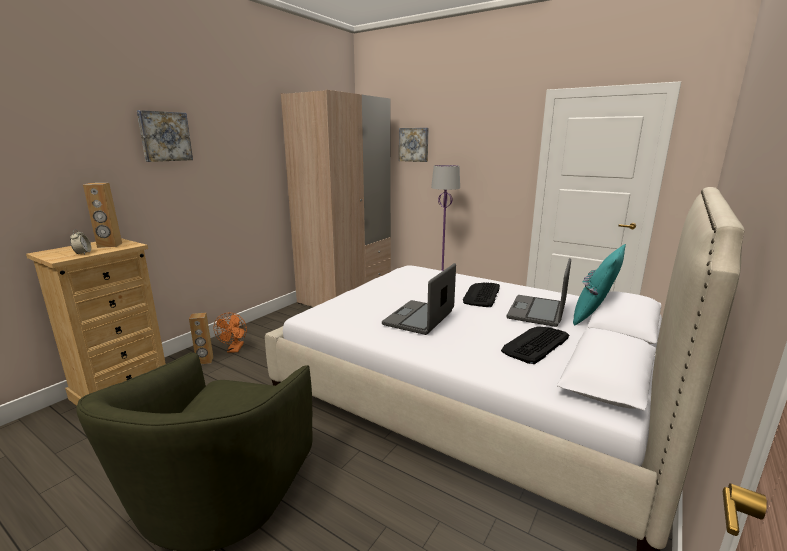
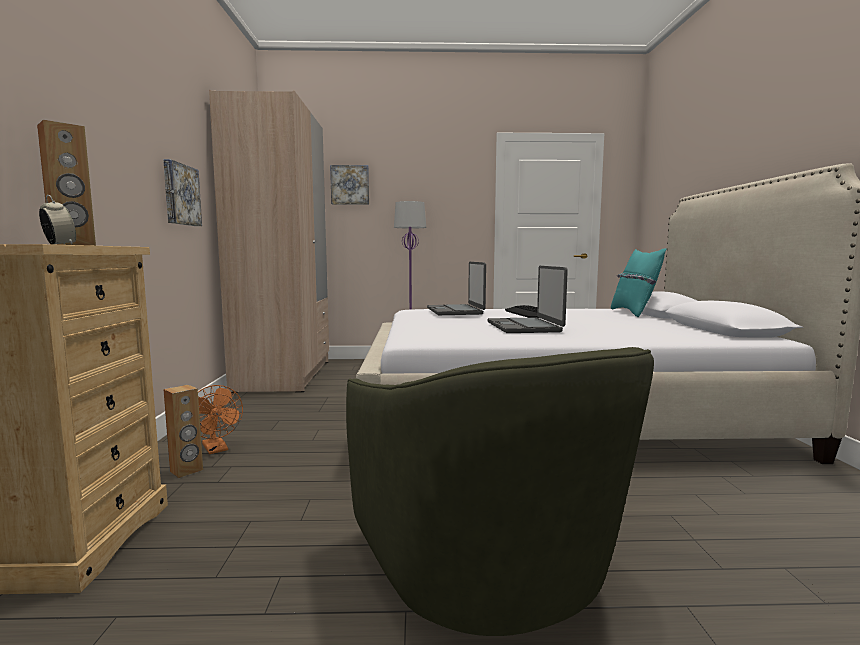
camera: 35 degrees left, 10 degrees down
picture [137,110,193,162] -> picture moved to [163,159,202,226]
keyboard [501,326,569,364] -> none
laptop [507,258,571,327] -> laptop moved to [427,262,486,315]

